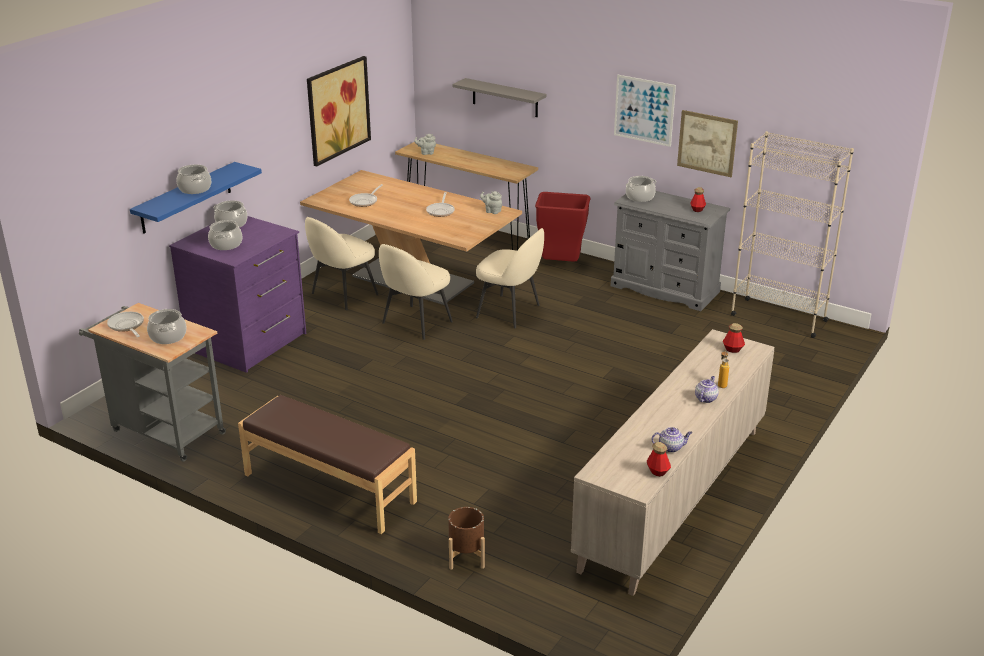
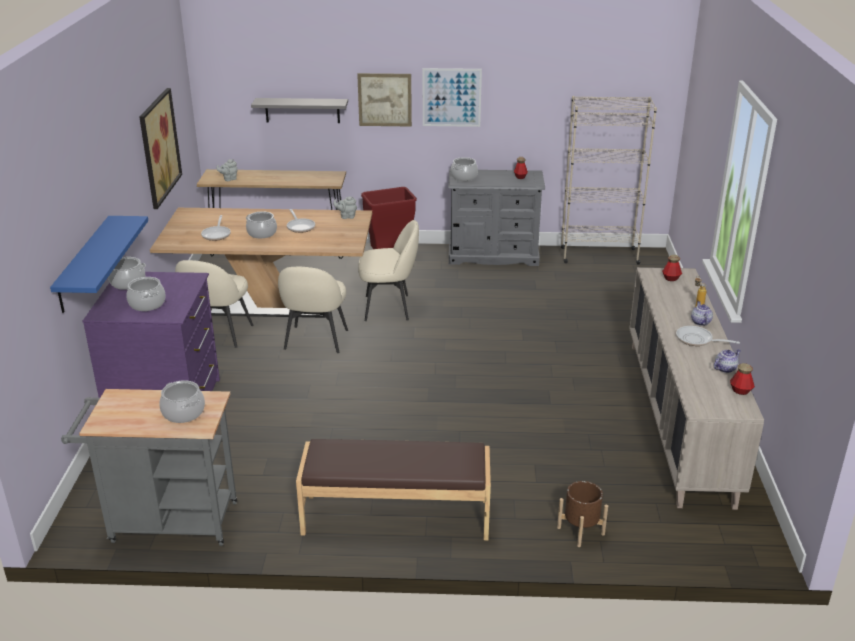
camera: 30 degrees left, 0 degrees up
frying pan [107,312,144,337] -> frying pan moved to [676,326,740,346]
cooking pot [176,164,211,194] -> cooking pot moved to [246,211,277,239]
picture [677,110,738,177] -> picture moved to [357,73,412,127]

